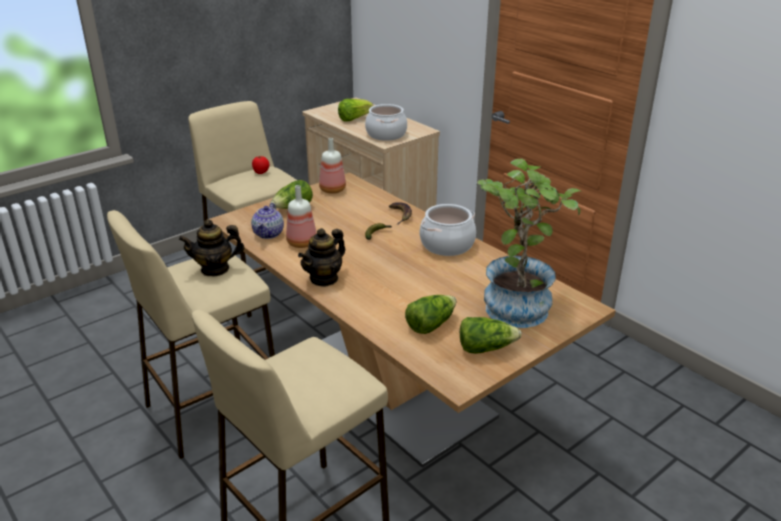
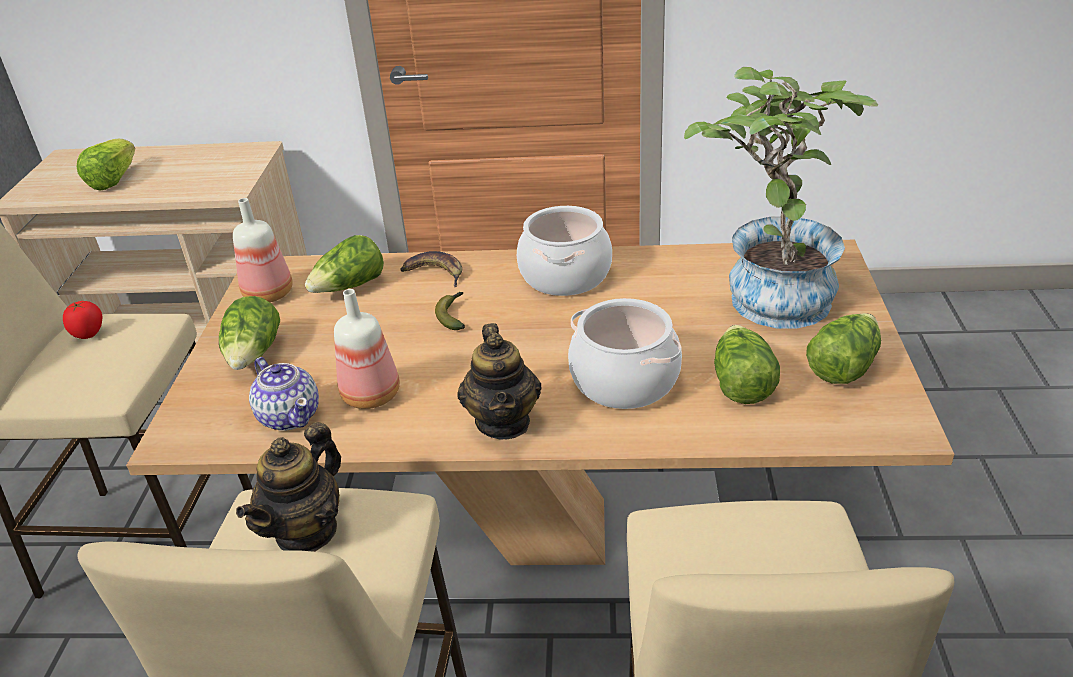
camera: 45 degrees left, 5 degrees up
cooking pot [365,104,407,141] -> cooking pot moved to [568,298,682,409]
none -> lettuce [305,235,384,293]

